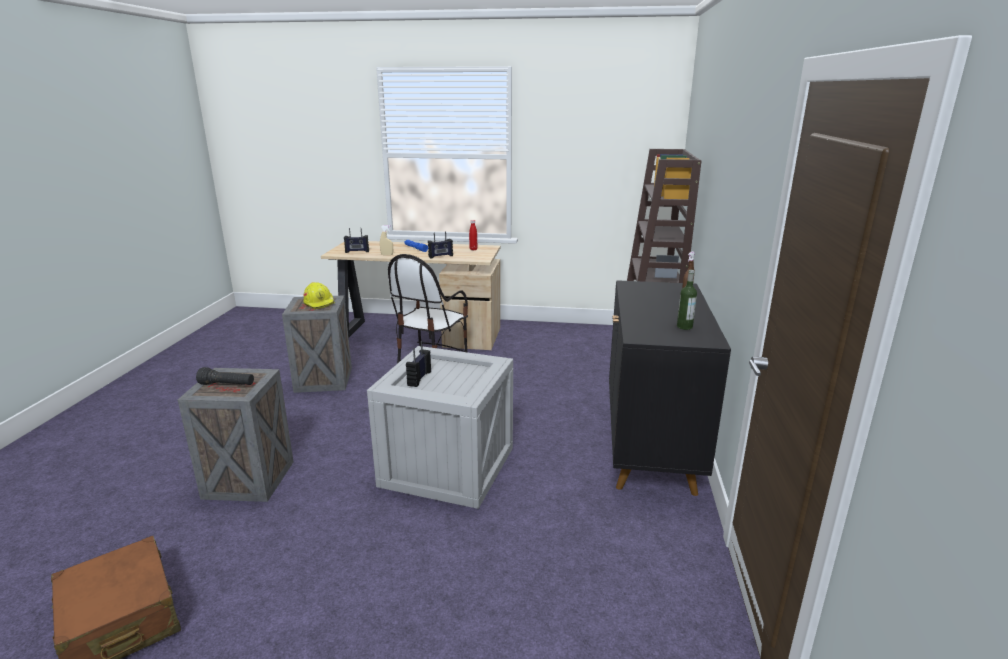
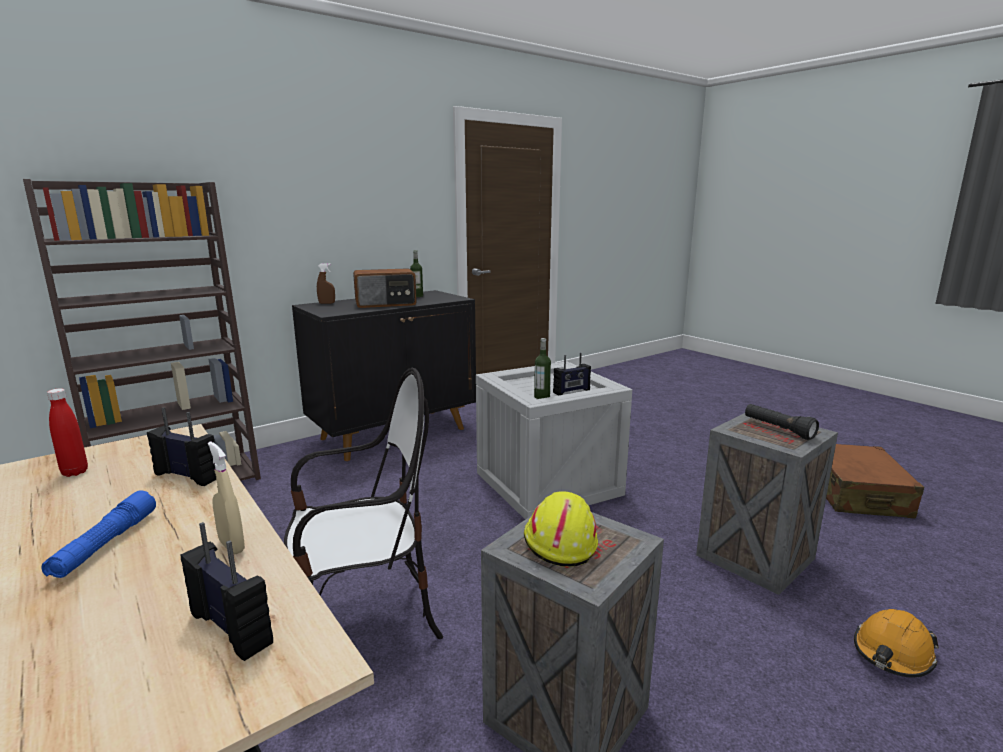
camera: 135 degrees left, 5 degrees down
none -> radio [353,268,417,308]
none -> bottle [534,338,551,399]
none -> orange hard hat [854,609,939,678]

